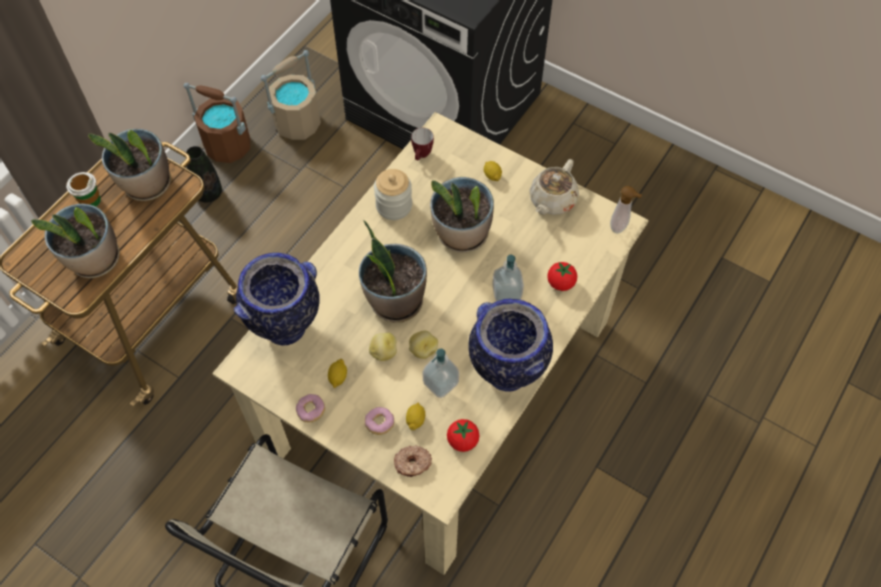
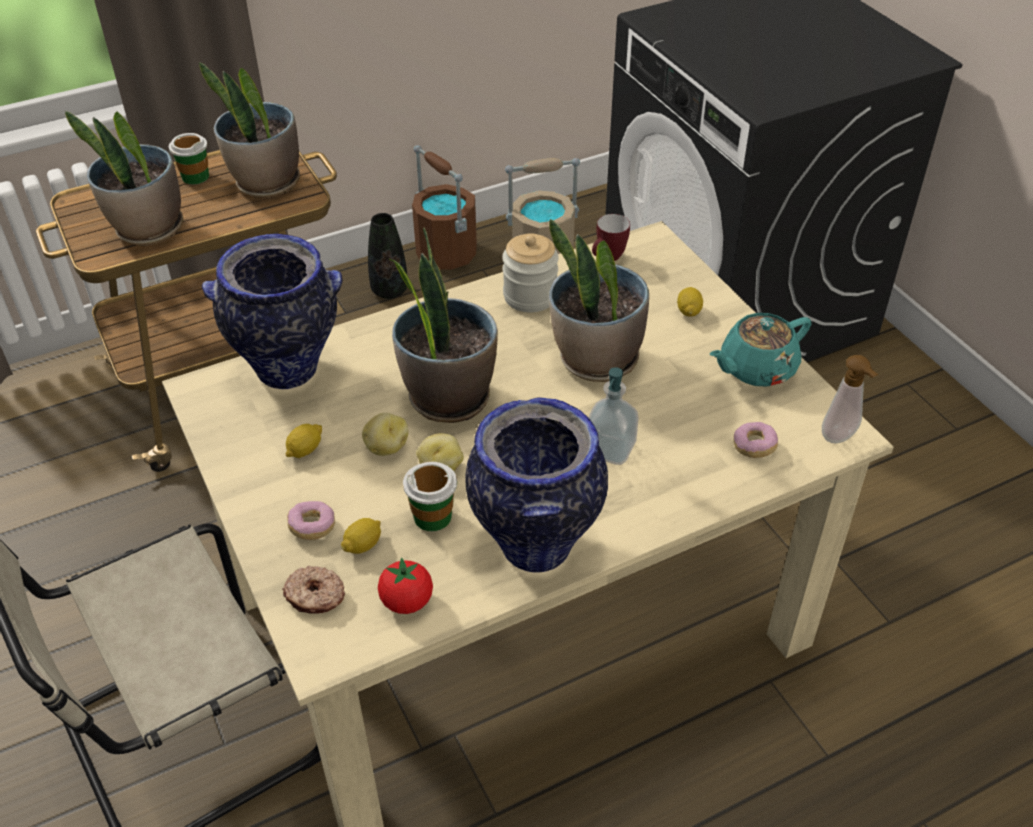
camera: 30 degrees right, 15 degrees down
donut [296,394,325,423] -> donut moved to [734,422,778,458]
soap dispenser [422,349,459,398] -> cup [403,462,457,531]
beige teapot [529,159,579,215] -> turquoise teapot [710,313,811,387]
tomato [547,262,577,291] -> none

